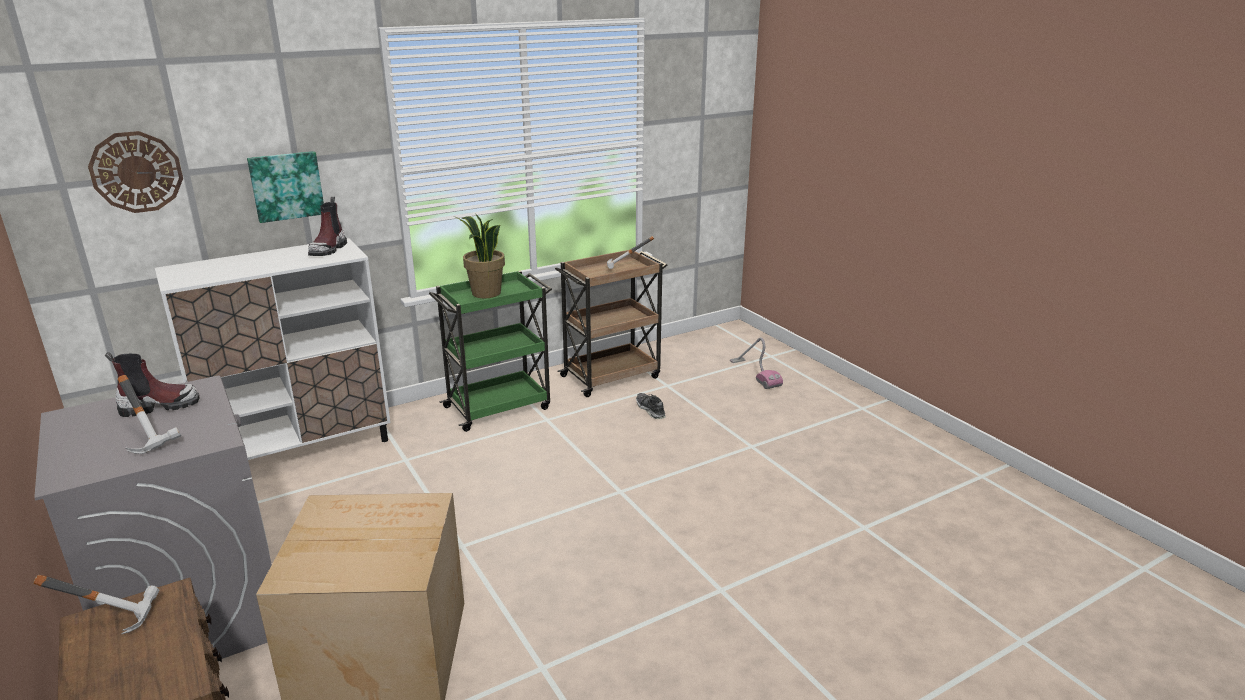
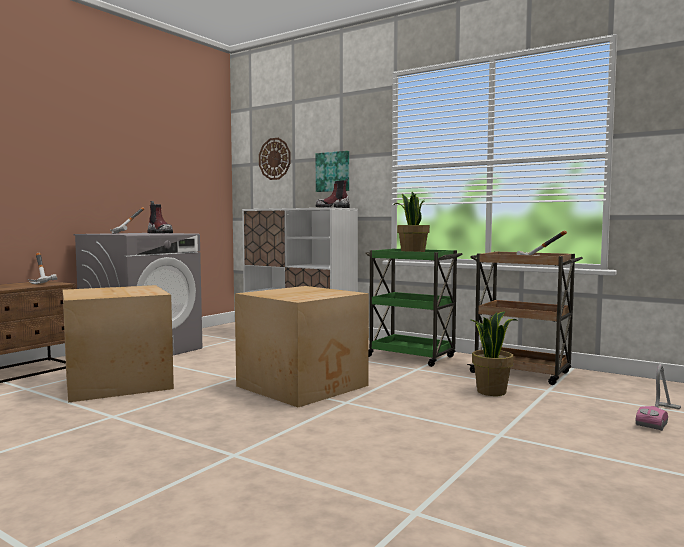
camera: 65 degrees right, 20 degrees down
shoe [636,393,666,419] -> potted plant [469,311,518,396]
none -> cardboard box [235,286,369,407]

